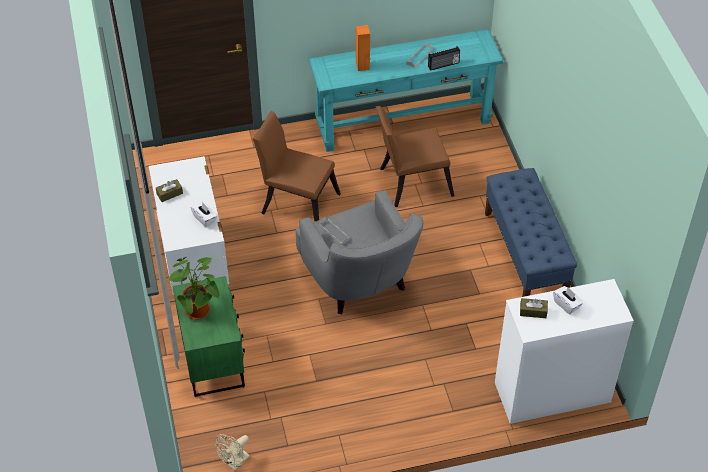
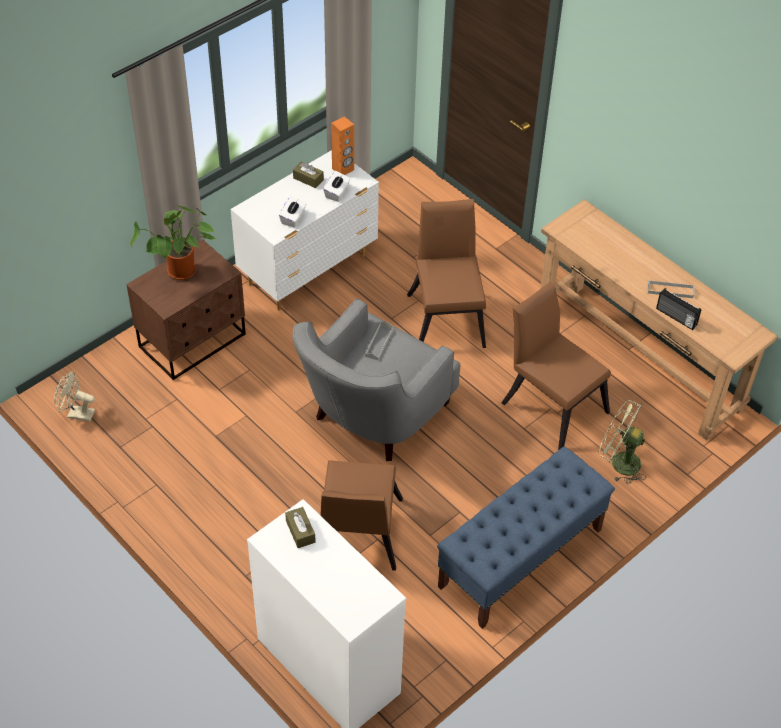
camera: 60 degrees right, 0 degrees up
green nightstand [173,276,245,397] -> brown nightstand [126,240,246,380]
turquoise console table [309,29,503,152] -> brown console table [540,199,778,440]
orange speaker [356,25,370,71] -> orange speaker moved to [331,117,354,175]
white tissue box [553,286,583,314] -> white tissue box moved to [323,171,351,202]
none -> brown chair [320,460,403,571]
none -> green fan [599,400,646,484]

